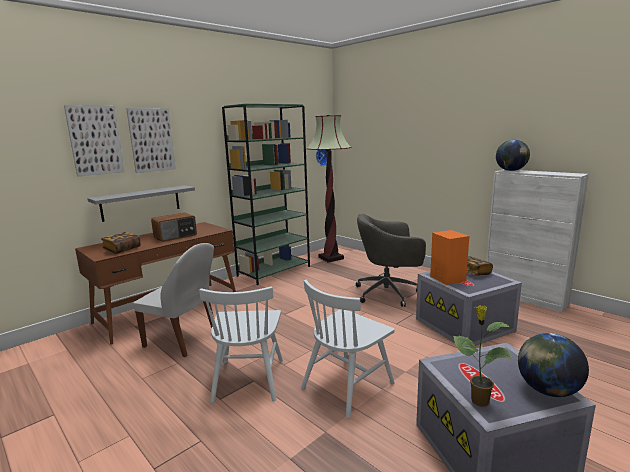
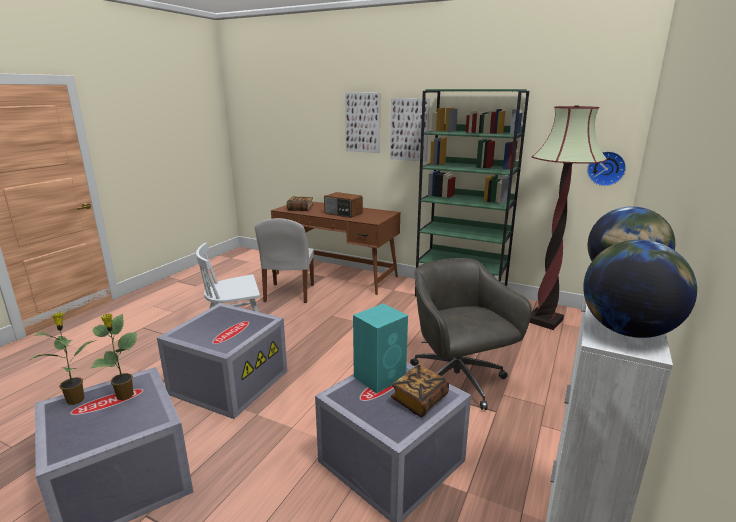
camera: 70 degrees right, 5 degrees up
picture [64,105,125,177] -> picture moved to [390,98,430,162]
grey shelf [87,185,195,222] -> none
white chair [301,280,395,418] -> grey storage box [157,303,287,419]
orange speaker [430,230,469,285] -> turquoise speaker [353,303,408,393]
globe [518,333,589,397] -> globe moved to [583,240,697,338]
none -> potted plant [90,313,137,400]

